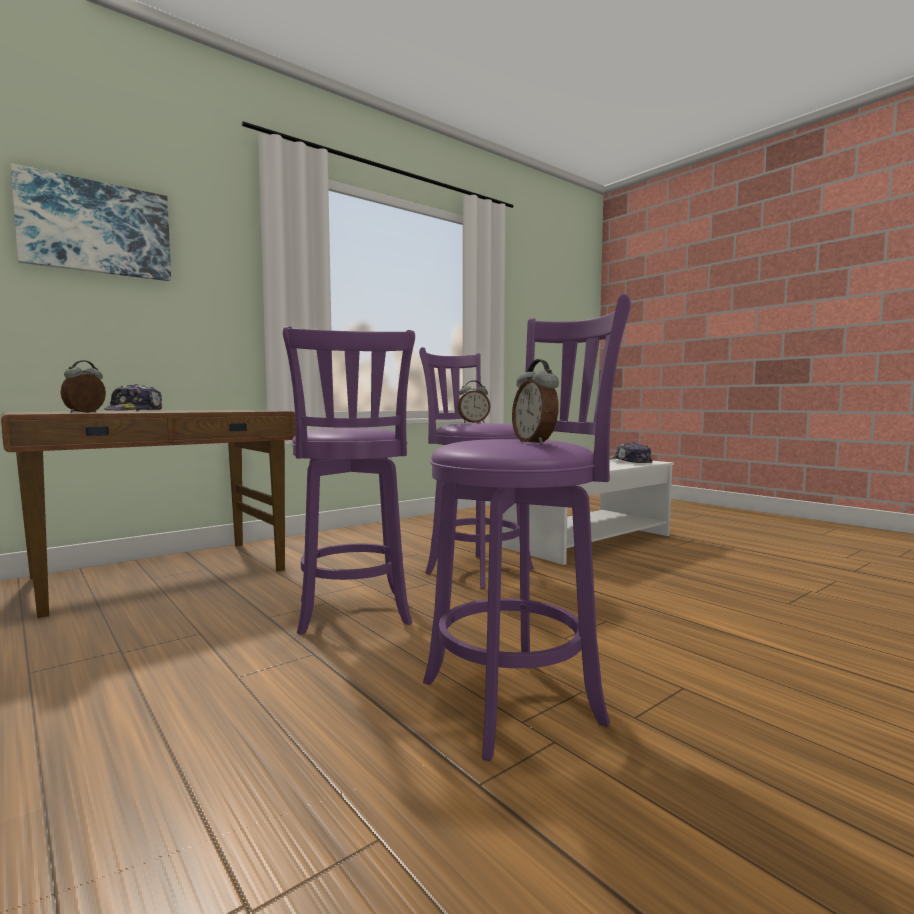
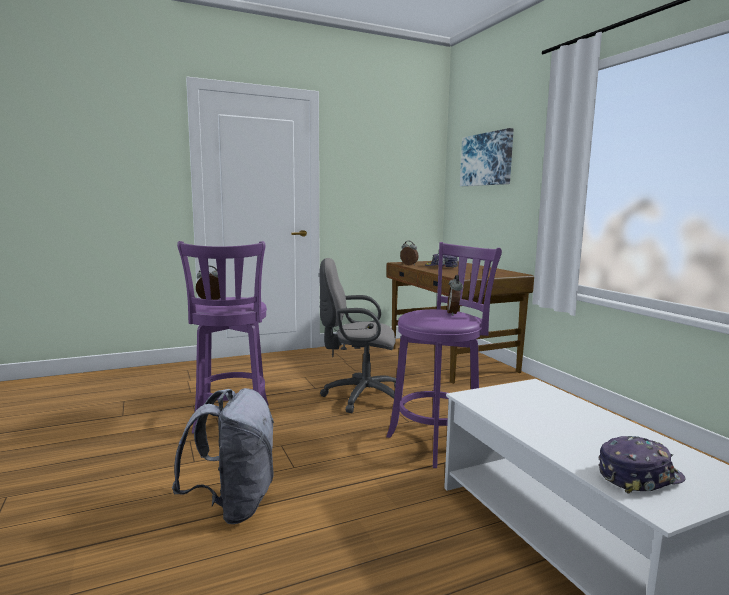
camera: 105 degrees right, 5 degrees up
purple stool [283,326,415,635] -> grey office chair [319,258,405,413]
none -> grey backpack [172,388,274,524]

